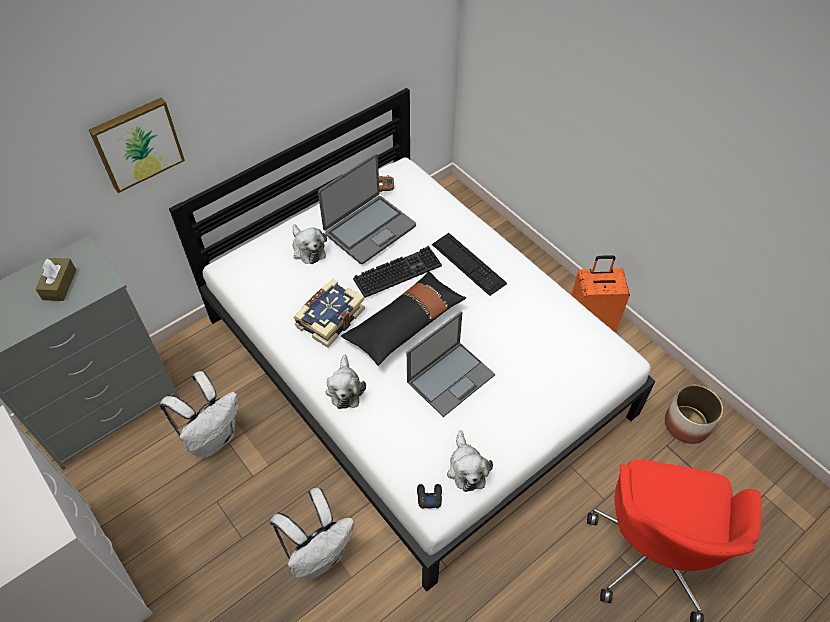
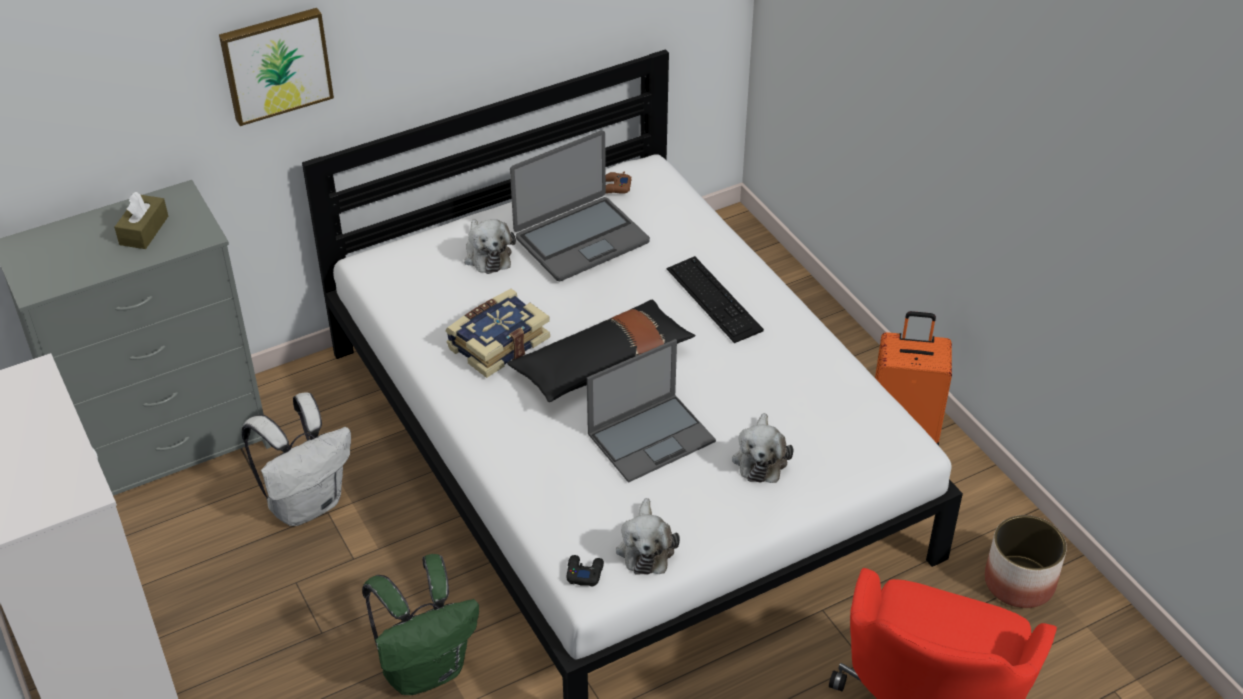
camera: 10 degrees right, 10 degrees down
white backpack [270,488,355,580] -> green backpack [362,554,479,695]
plush toy [325,355,366,409] -> plush toy moved to [732,413,793,483]
keyboard [353,246,442,298] -> none

